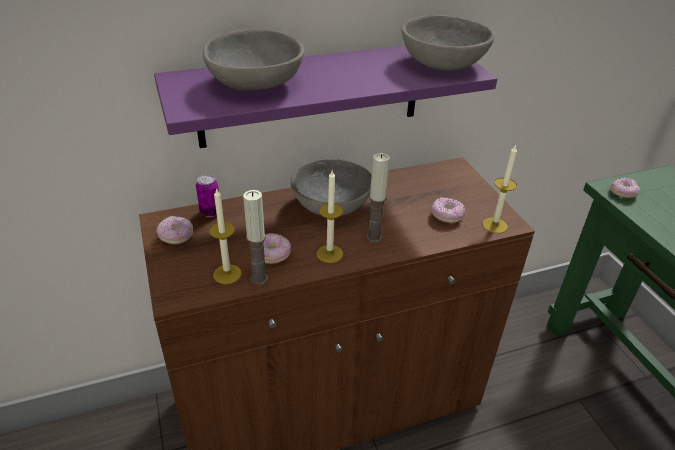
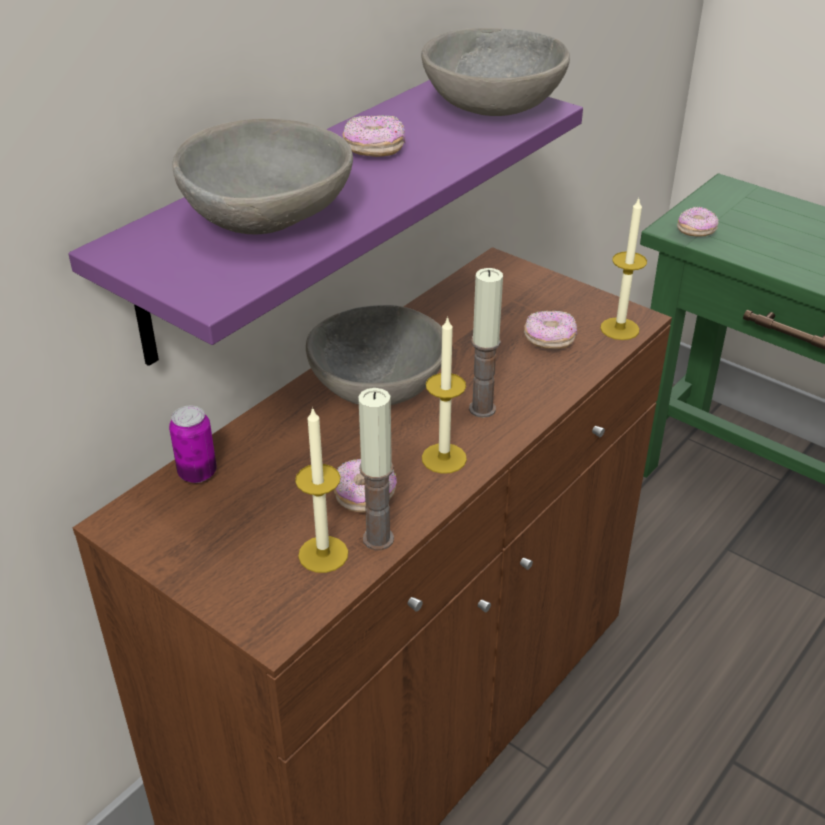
camera: 30 degrees left, 0 degrees up
donut [156,216,193,245] -> donut moved to [343,115,405,157]

